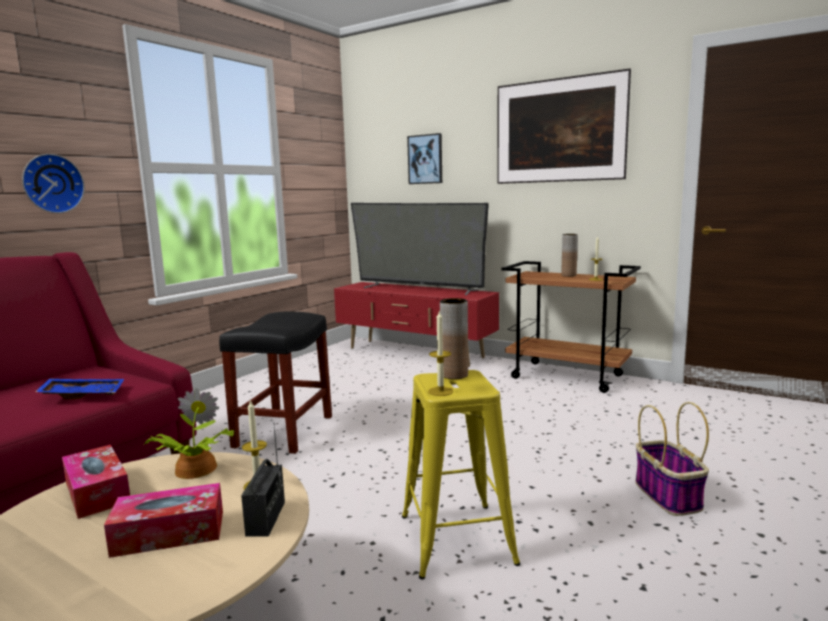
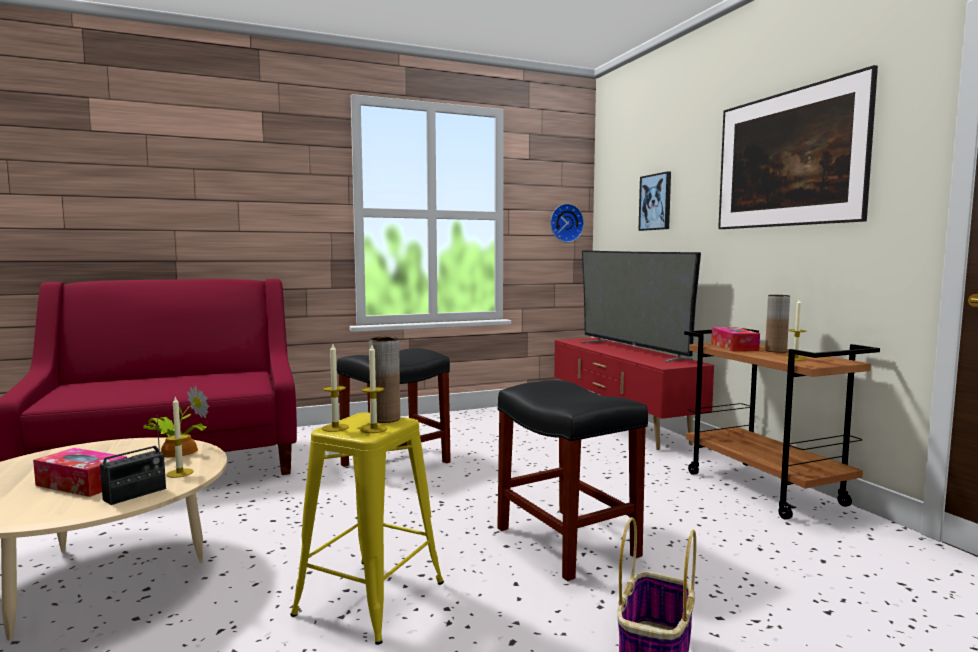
camera: 35 degrees right, 5 degrees down
wall clock [22,154,85,213] -> wall clock moved to [550,204,584,242]
blue tray [36,378,124,400] -> none
tissue box [62,445,130,519] -> tissue box moved to [711,327,760,351]
none -> candle [360,345,387,433]
none -> black stool [497,380,648,581]

